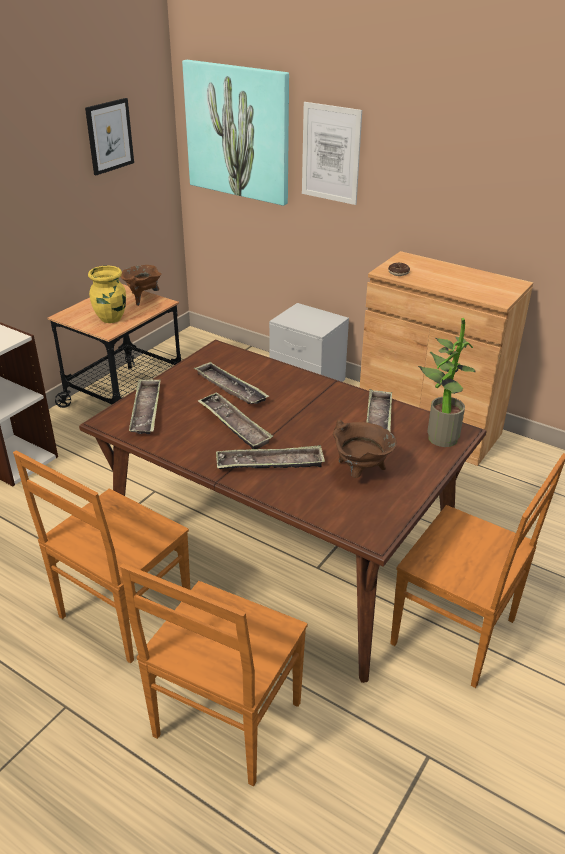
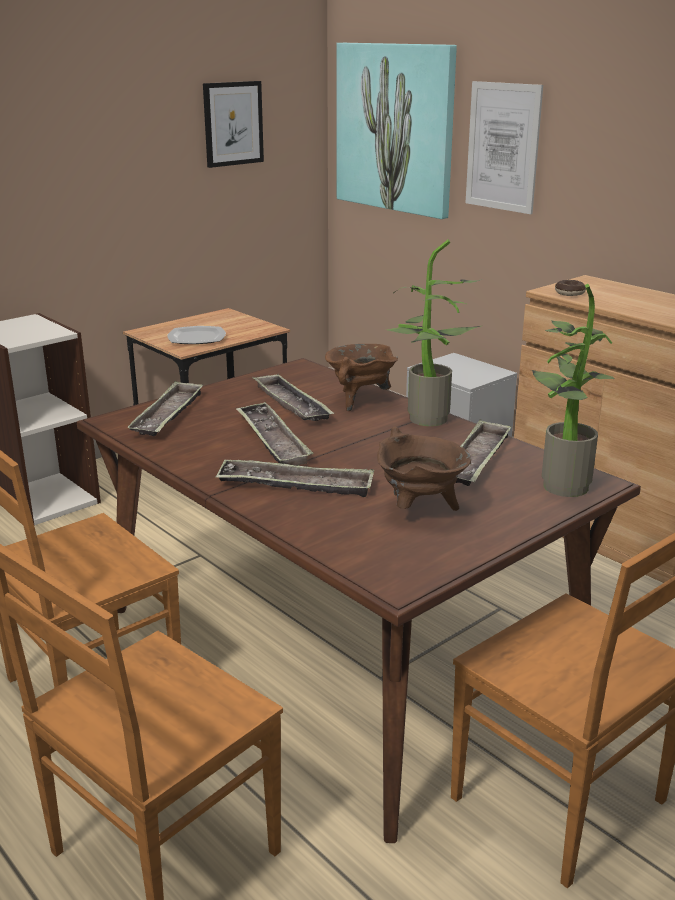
camera: 15 degrees right, 10 degrees down
yellow vase [88,266,126,323] -> plate [167,326,226,344]
brown cooking pot [121,265,162,306] -> brown cooking pot moved to [325,344,398,411]
none -> potted plant [388,240,483,426]

